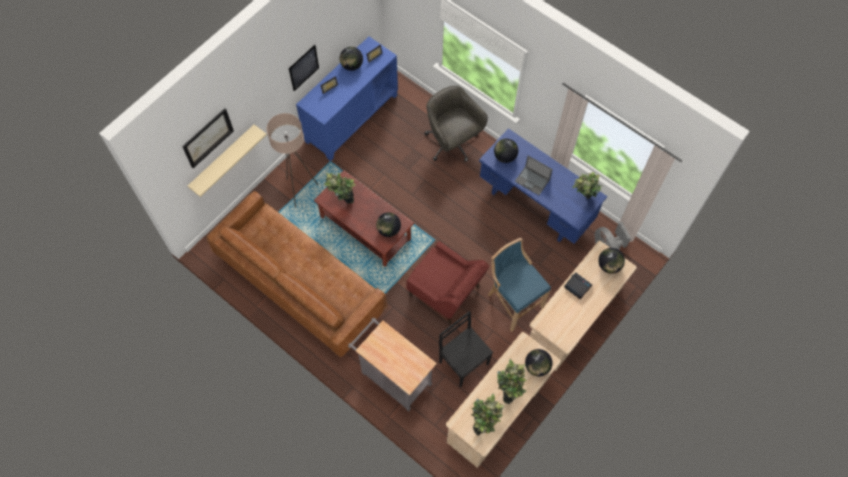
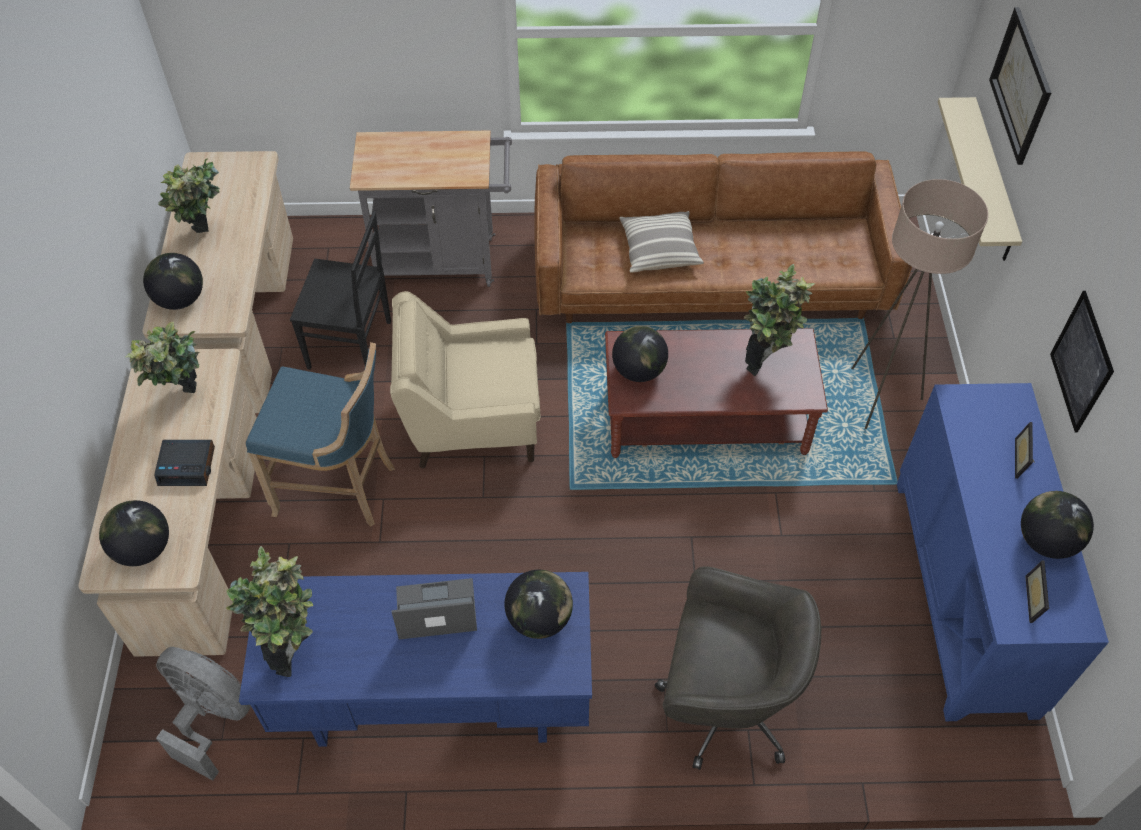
camera: 140 degrees right, 10 degrees down
red armchair [406,241,489,324] -> beige armchair [390,291,541,469]
potted plant [471,393,504,436] -> potted plant moved to [126,322,199,393]
none -> pillow [619,211,704,273]

